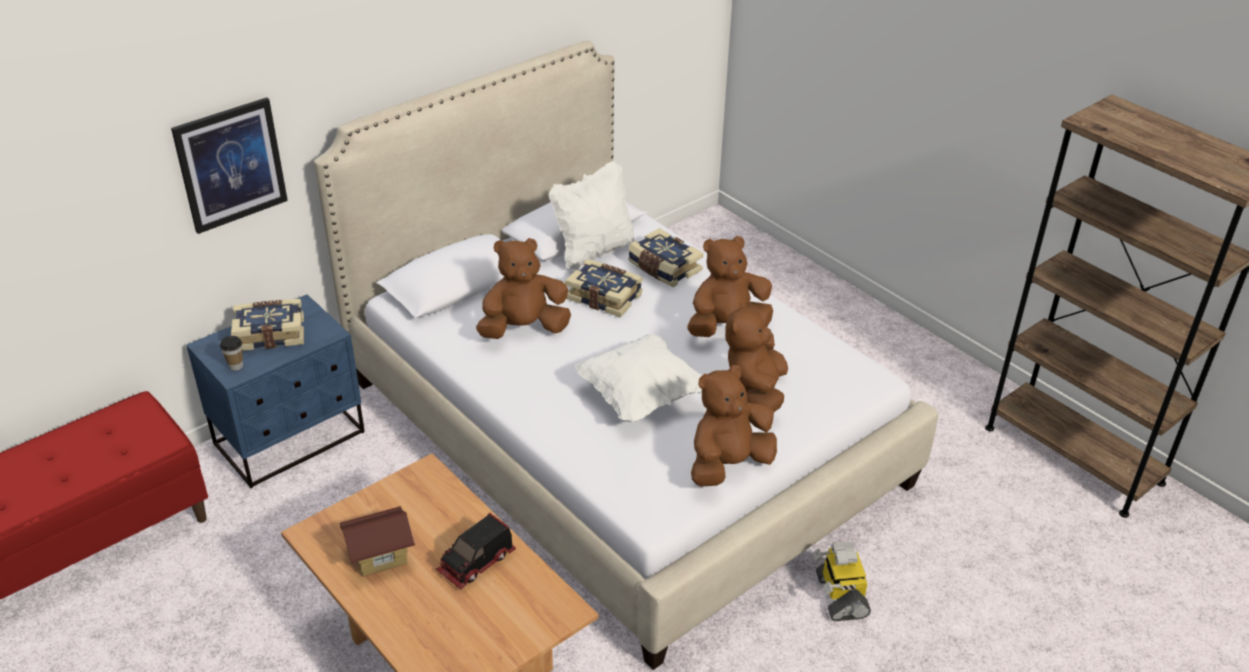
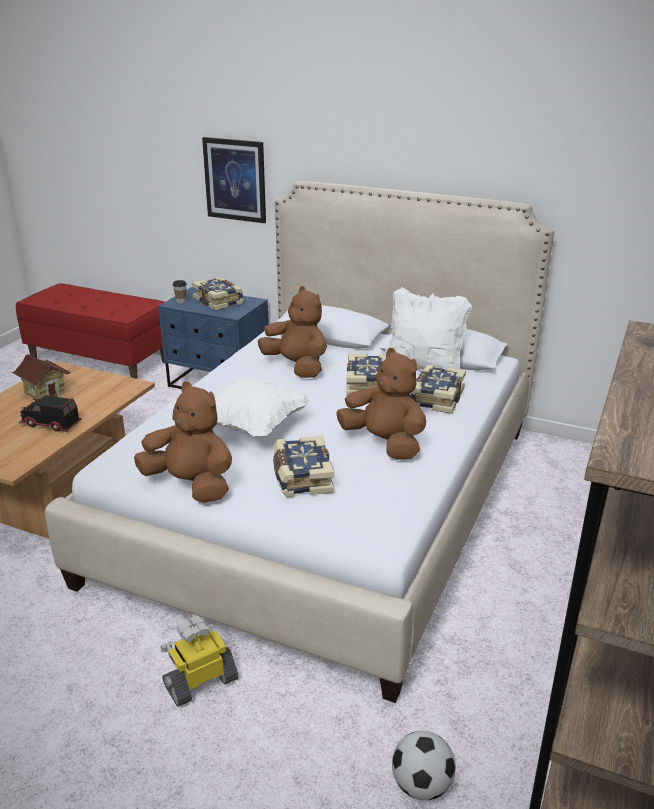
camera: 65 degrees right, 10 degrees down
brown plush toy [725,300,788,412] -> book [273,436,334,498]
none -> football [392,731,456,800]

